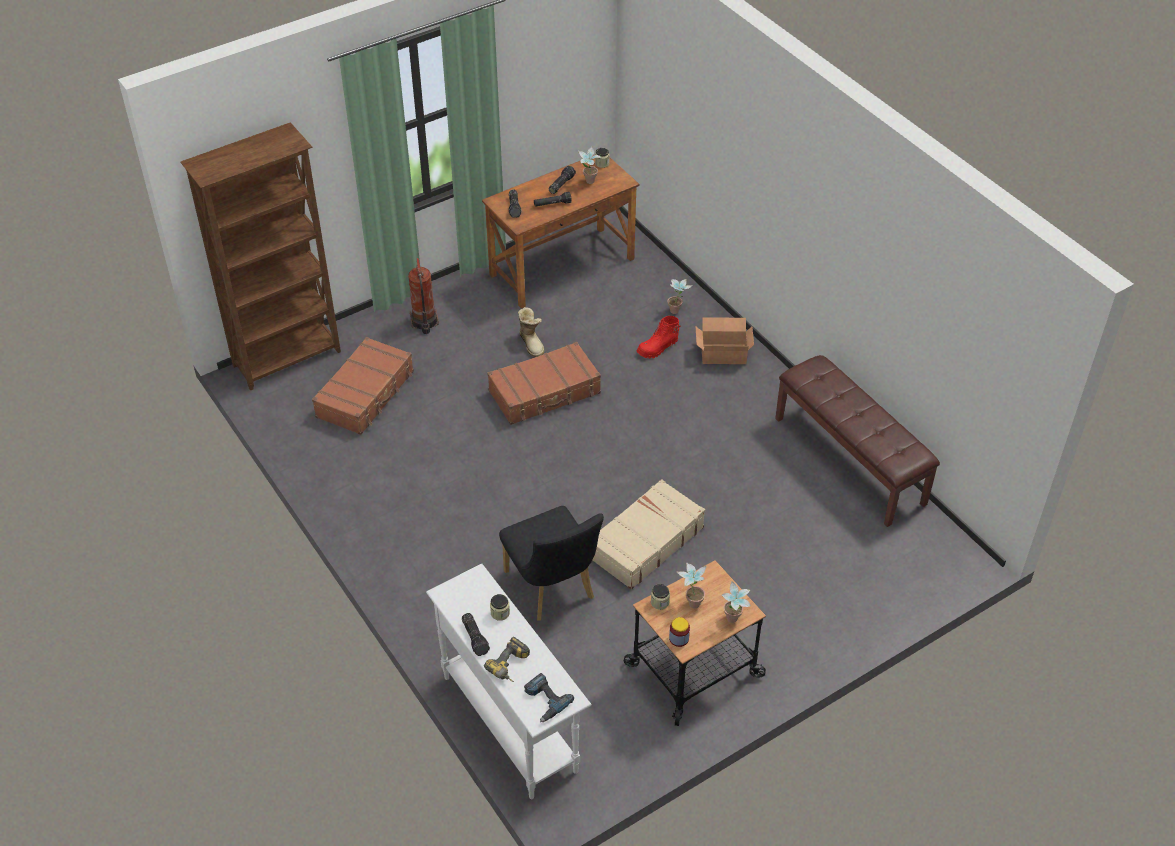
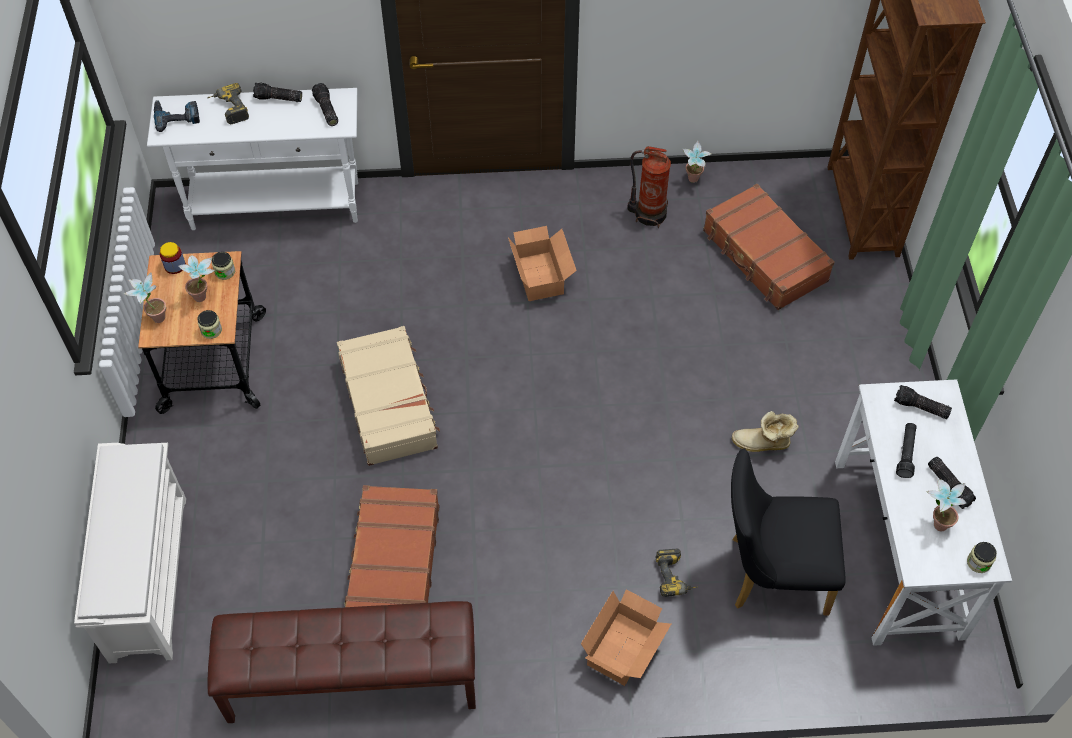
camera: 120 degrees right, 10 degrees up
fire extinguisher [408,258,439,334] -> fire extinguisher moved to [627,146,671,228]
brown desk [482,155,639,309] -> white desk [835,379,1012,646]
brown suitcase [487,342,601,425] -> brown suitcase moved to [344,485,440,608]
jar [490,594,510,621] -> jar moved to [197,310,222,339]
black chair [499,506,604,621] -> black chair moved to [731,449,846,616]
red boot [637,316,680,358] -> power drill [655,549,698,597]
potted plant [667,279,692,314] -> potted plant moved to [683,140,711,183]
none -> white shoe rack [74,443,186,663]
none -> flashlight [312,83,338,126]
none -> cardboard box [508,226,577,301]

